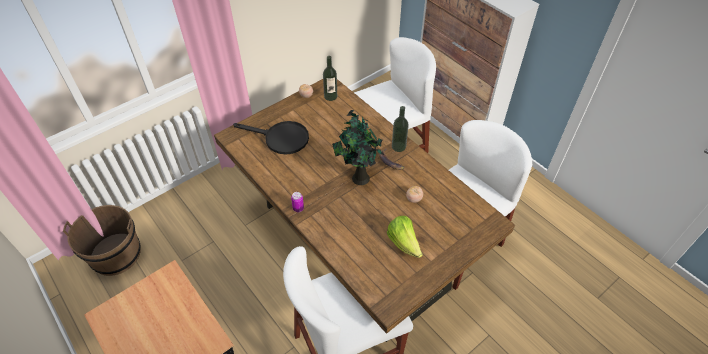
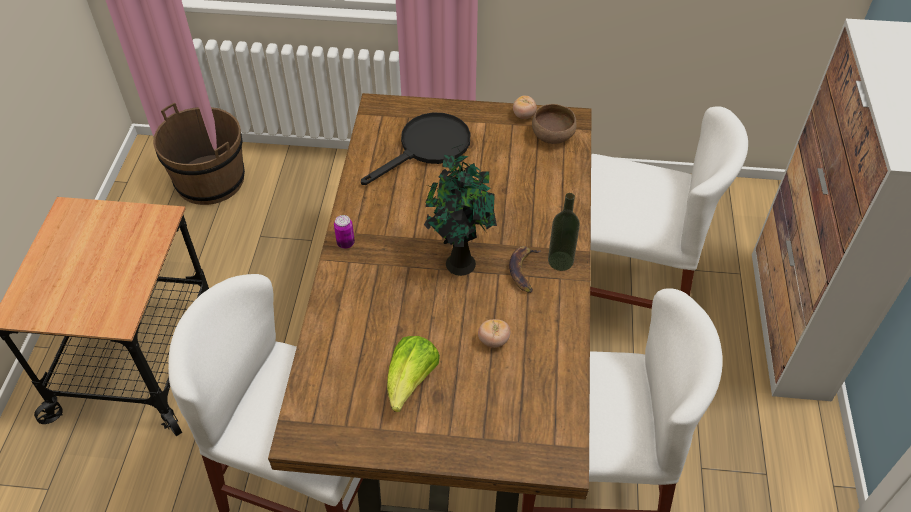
camera: 45 degrees right, 0 degrees up
black frying pan [233,121,309,154] -> black frying pan turned 105 degrees counterclockwise [361,113,470,185]
bottle [323,56,337,101] -> brown bowl [532,104,577,144]

